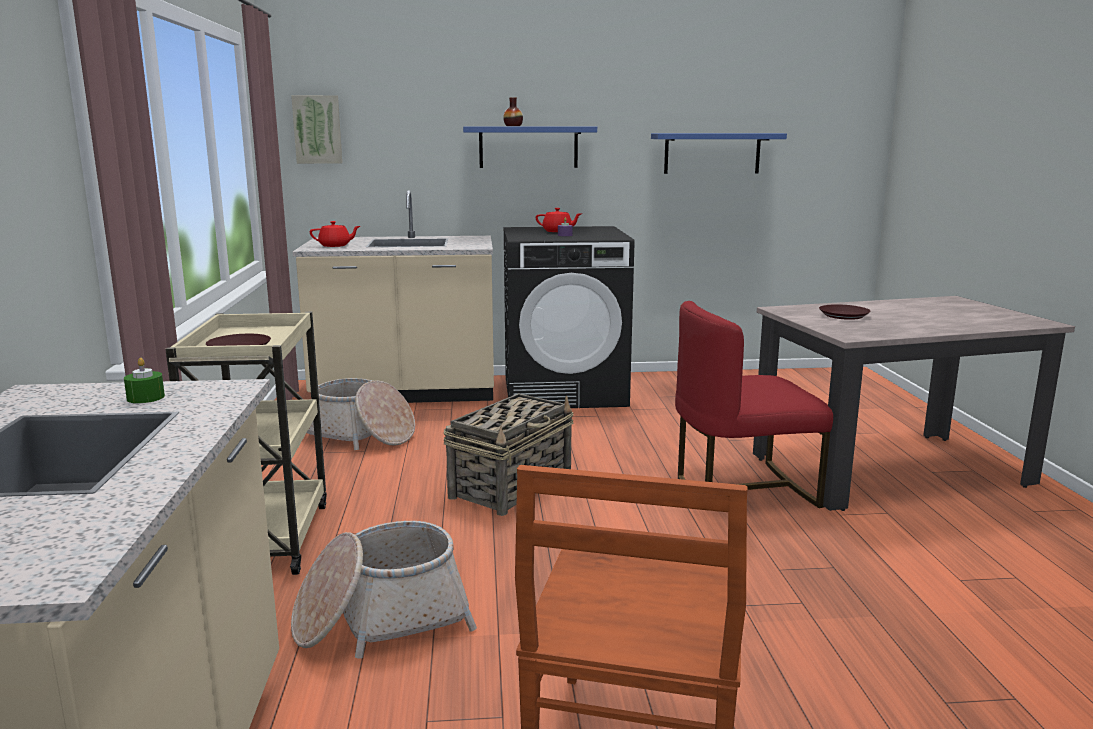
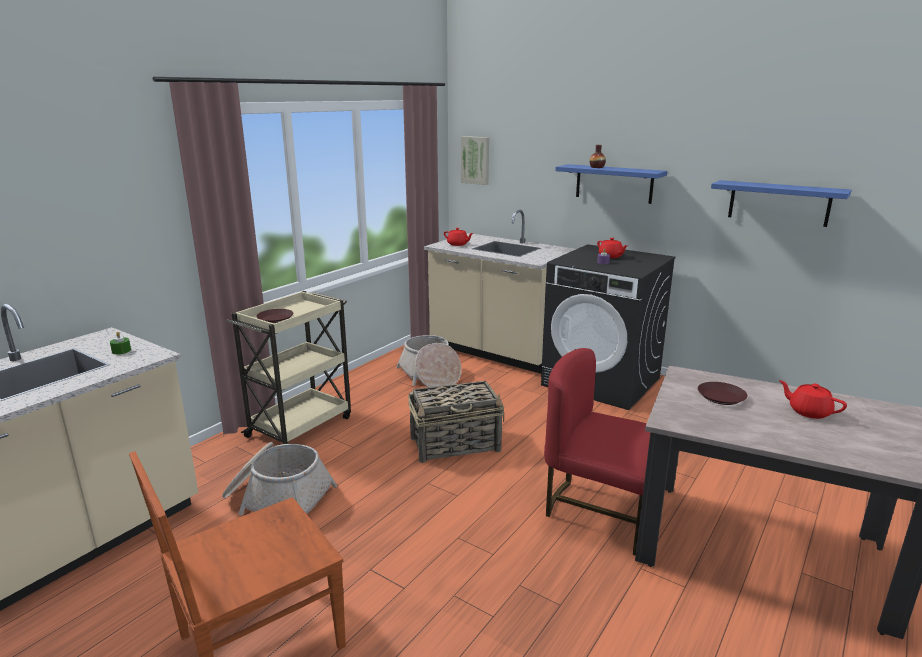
camera: 40 degrees right, 5 degrees up
none -> red teapot [779,380,847,419]

